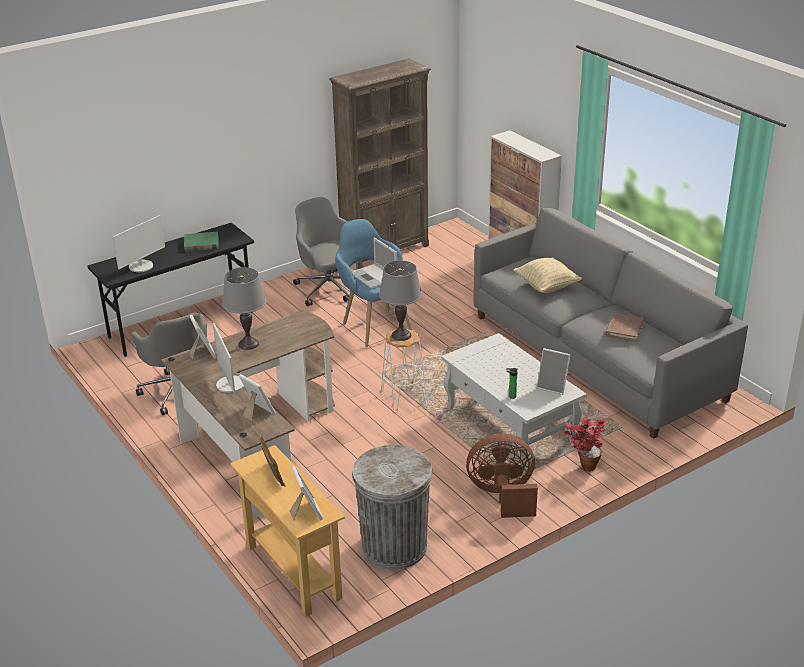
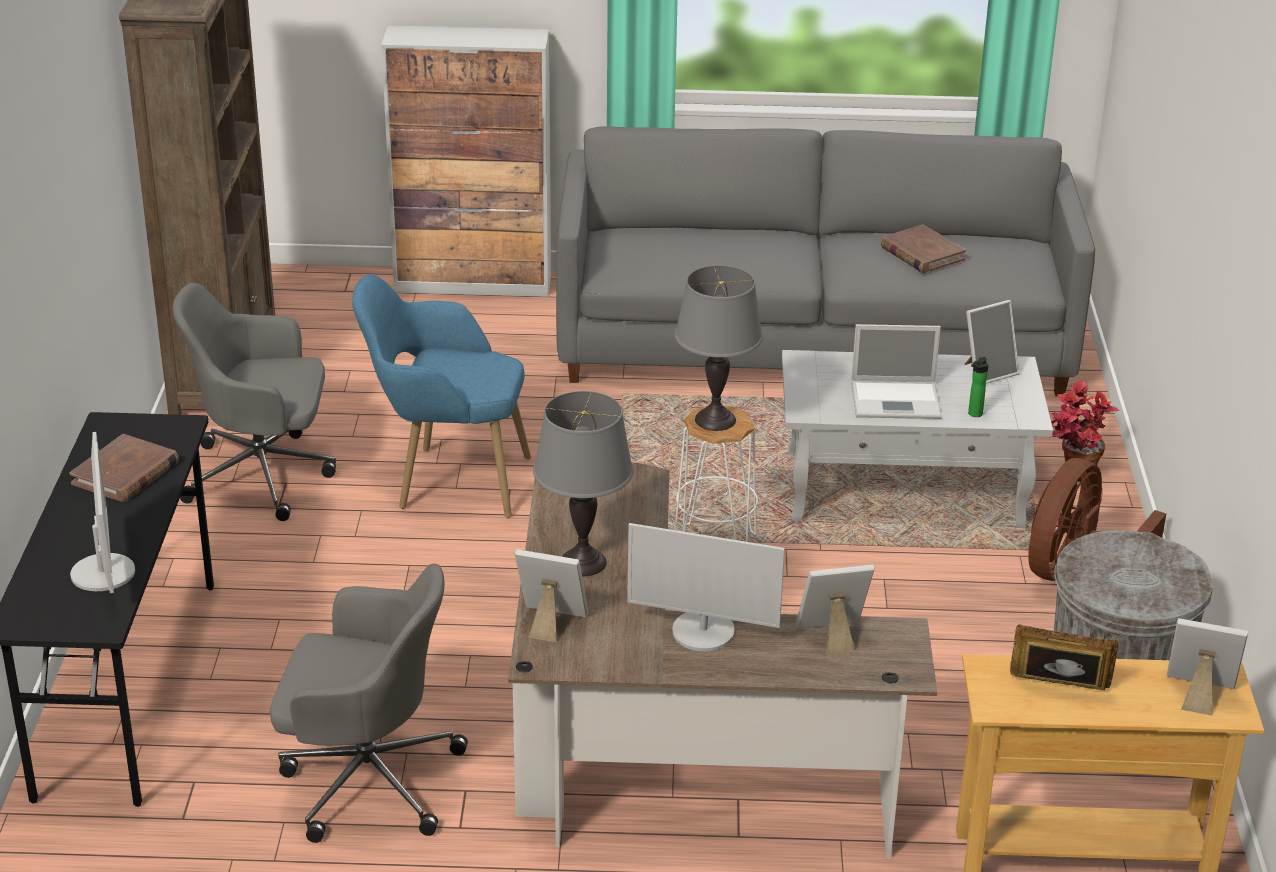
camera: 55 degrees left, 0 degrees up
green book [184,232,219,252] -> brown book [69,434,179,502]
laptop [351,237,397,289] -> laptop moved to [851,324,942,419]
beige pillow [513,258,582,293] -> none

